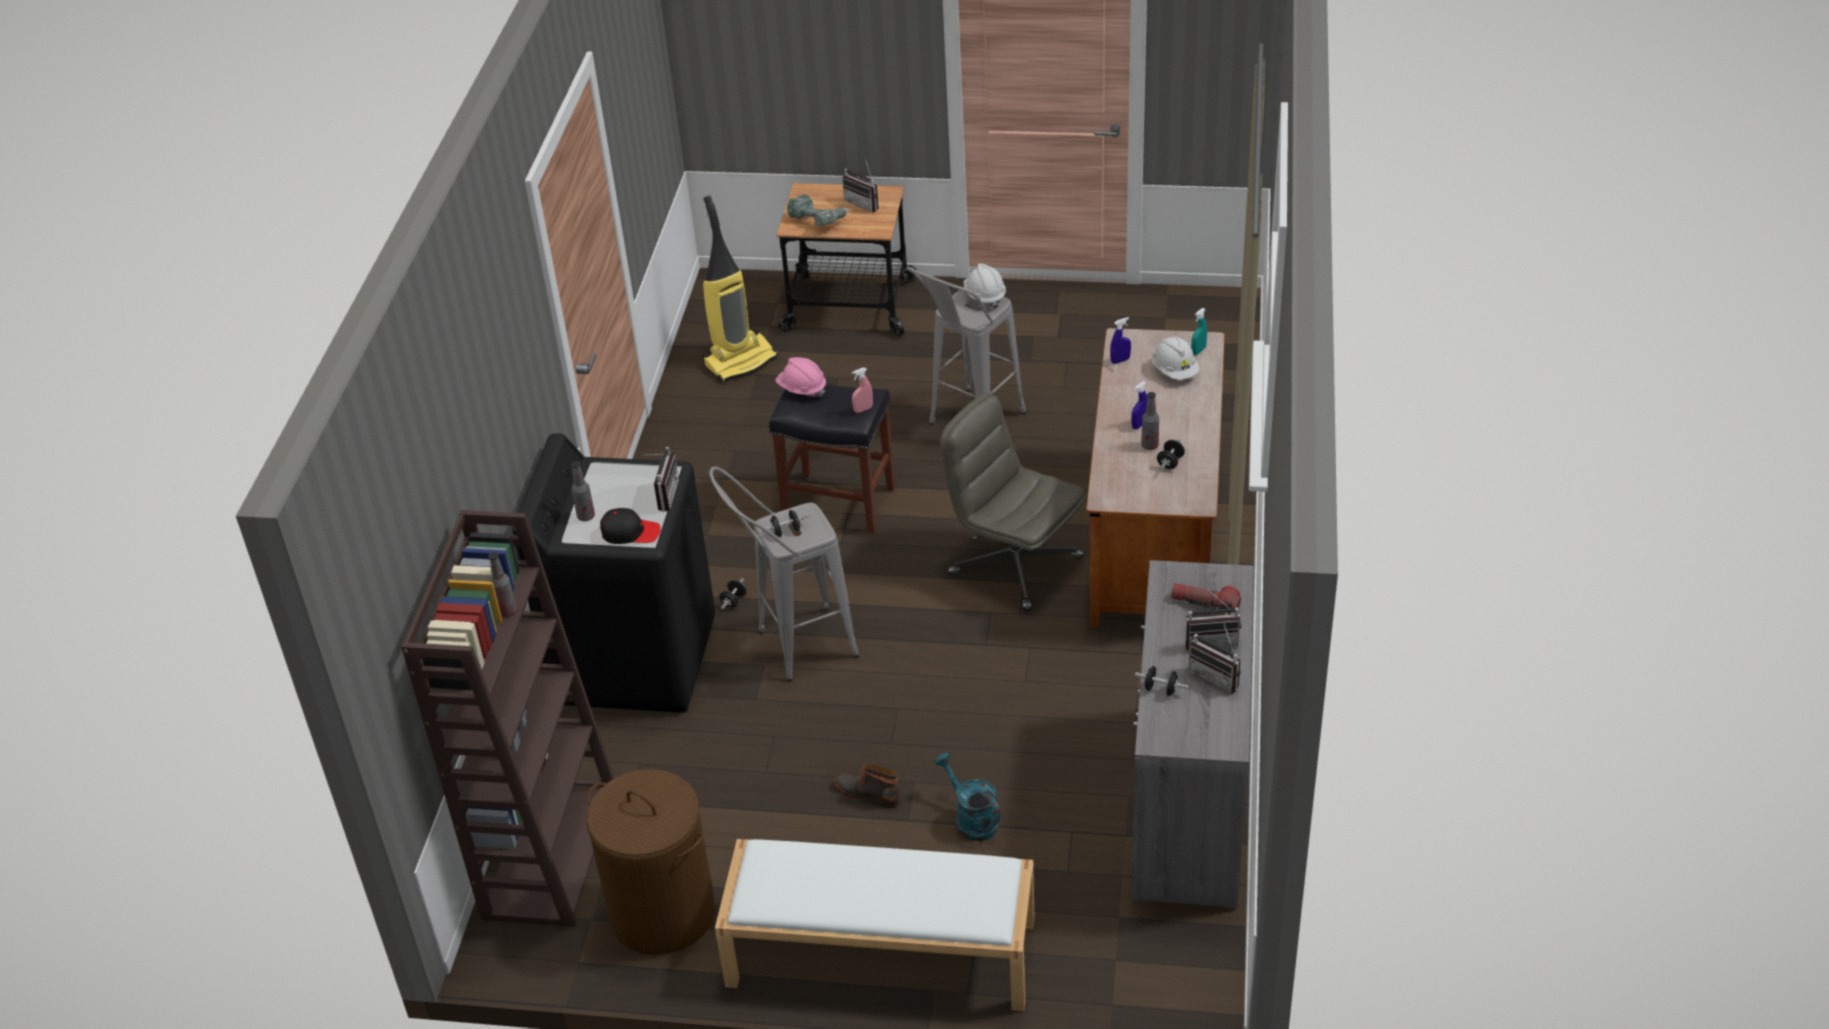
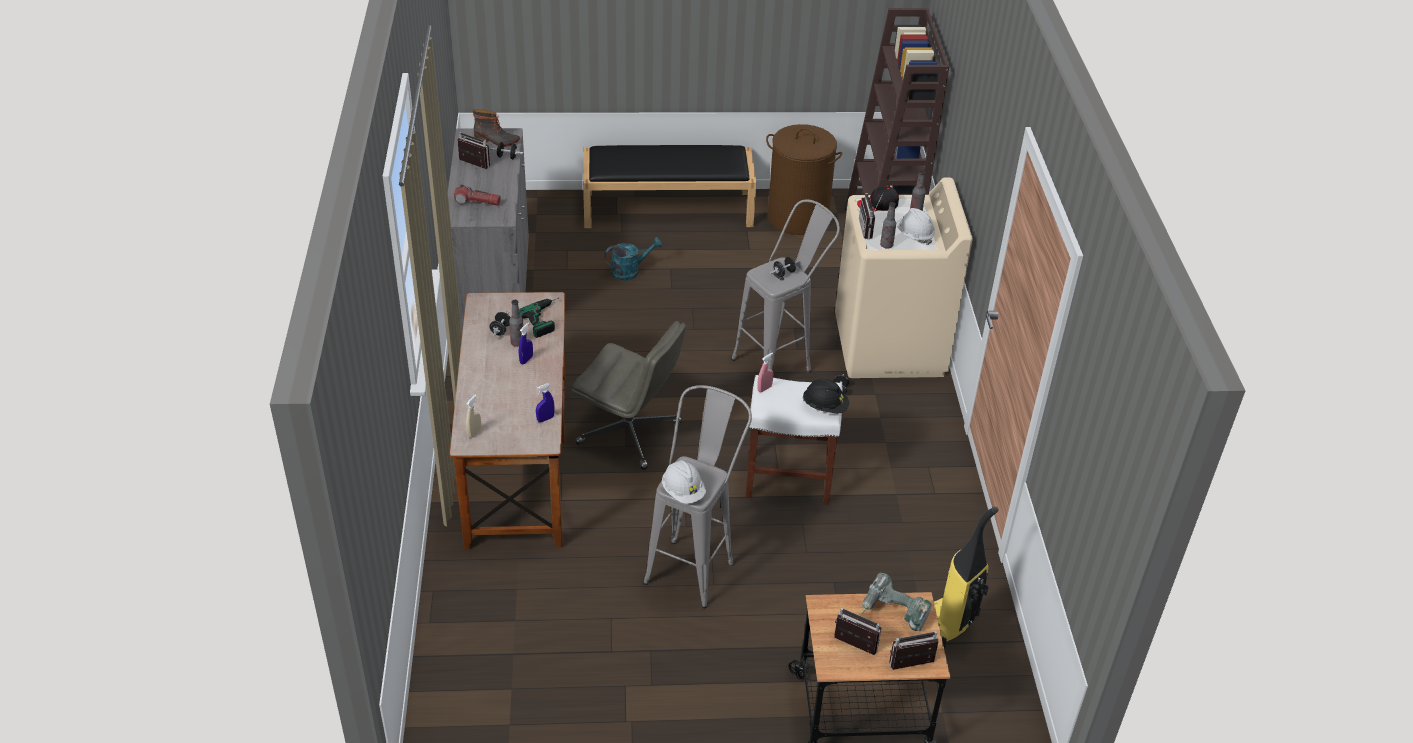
camera: 165 degrees right, 0 degrees up
bottle [488,552,517,617] -> bottle moved to [880,202,896,249]
black washing machine [512,433,715,713] -> beige washing machine [835,177,972,378]
white bench [715,839,1035,1011] -> black bench [583,145,756,228]
black stool [769,383,895,533] -> white stool [746,375,842,505]
pink hard hat [776,357,826,397] -> black hard hat [802,379,849,414]
boot [834,762,901,808] -> boot moved to [473,109,520,147]
turquoise watering can [934,753,1001,841] -> turquoise watering can turned 60 degrees counterclockwise [604,237,662,281]
white hard hat [1152,336,1199,380] -> white hard hat moved to [896,208,935,245]
radio [1185,587,1241,651] -> radio moved to [889,631,939,670]
turquoise spray bottle [1191,308,1207,355] -> beige spray bottle [466,395,481,438]
none -> power drill [519,298,559,338]

